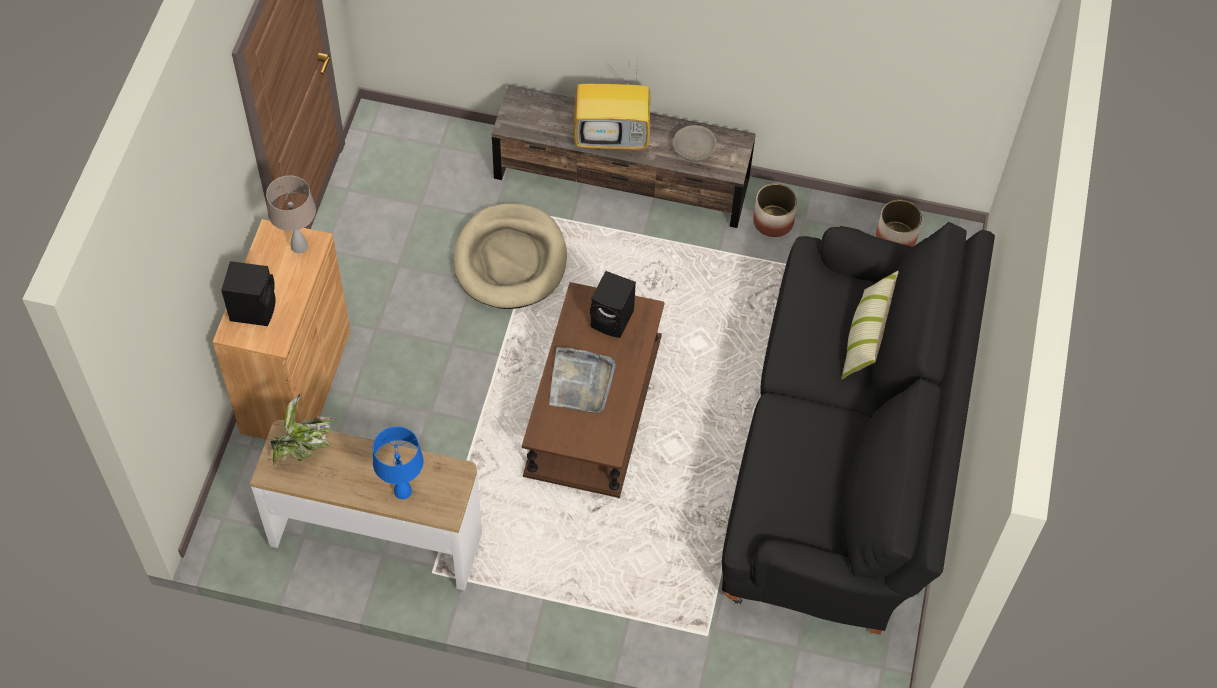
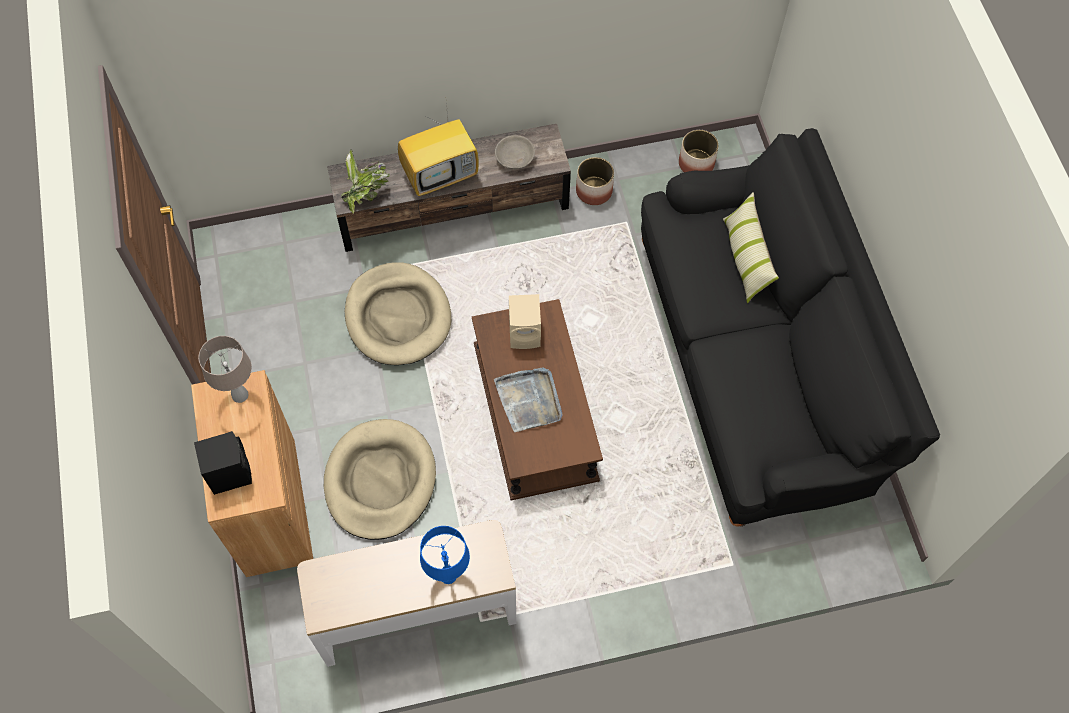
camera: 25 degrees left, 5 degrees up
potted plant [270,394,335,466] -> potted plant moved to [341,149,390,213]
black speaker [590,271,636,338] -> beige speaker [509,294,541,349]
none -> beige dog bed [324,419,436,540]

